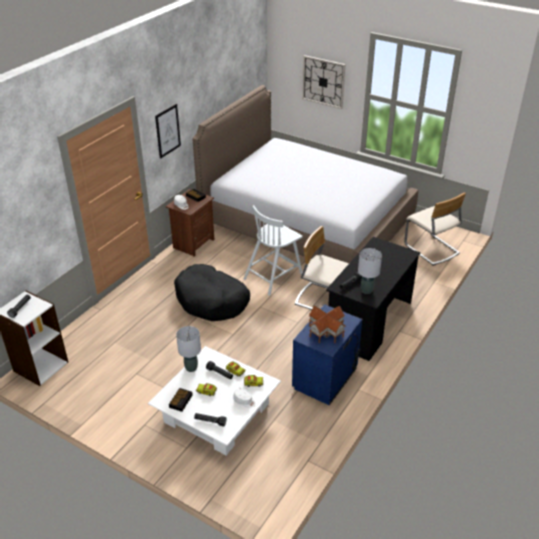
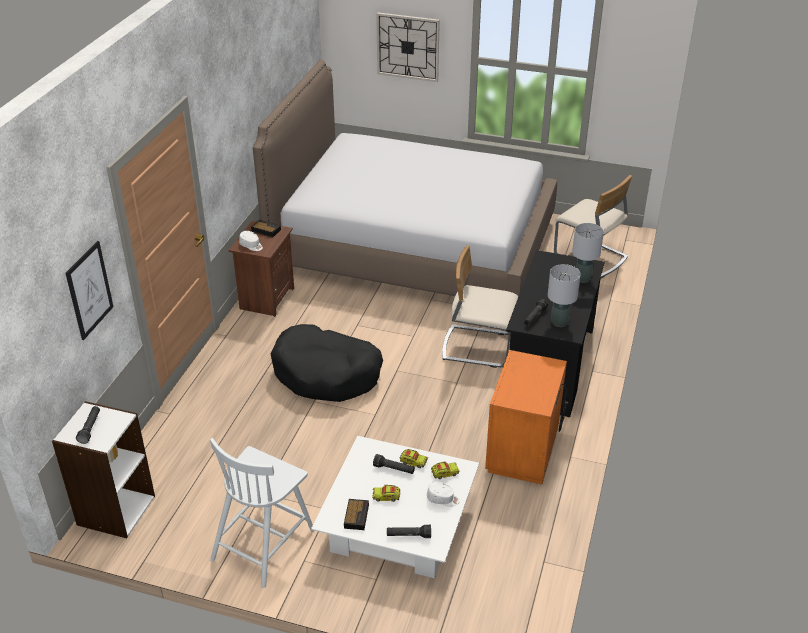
camera: 15 degrees left, 0 degrees up
picture [155,104,181,159] -> picture moved to [65,241,114,340]
grey table lamp [176,326,201,372] -> grey table lamp moved to [572,223,604,283]
white chair [244,205,303,296] -> white chair moved to [210,438,314,588]
blue nightstand [292,304,362,405] -> orange nightstand [485,350,568,484]
toy house [309,306,346,343] -> none

